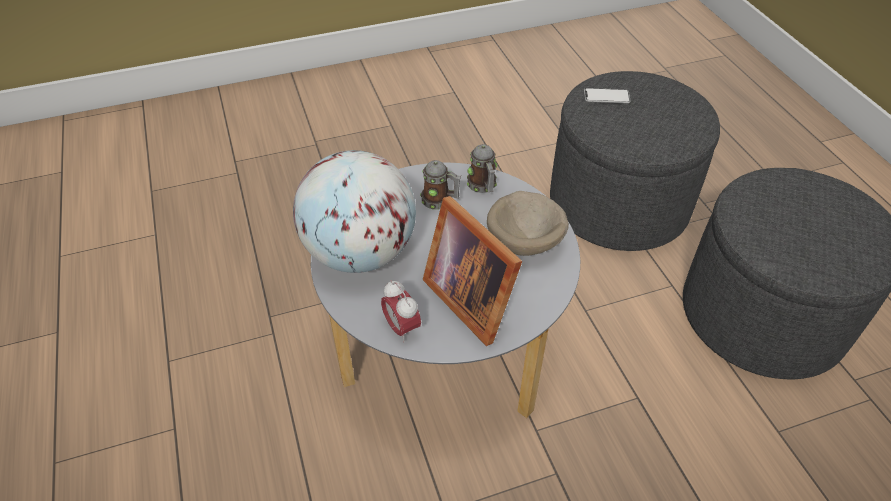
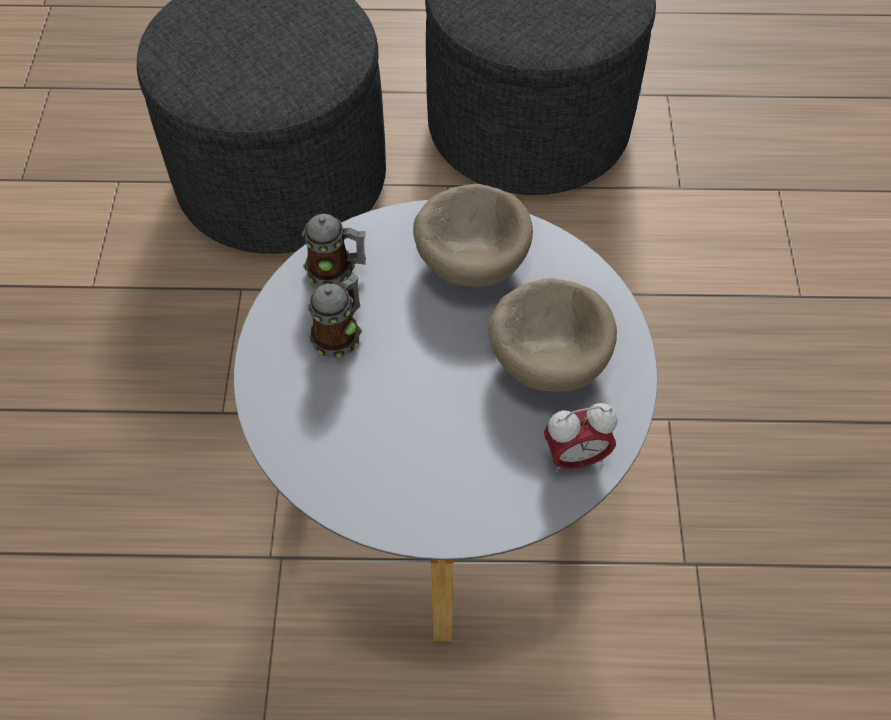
camera: 70 degrees left, 10 degrees up
globe [293,150,416,273] -> none
picture frame [423,196,522,346] -> beige bowl [488,278,617,392]
phone [584,88,631,103] -> none

